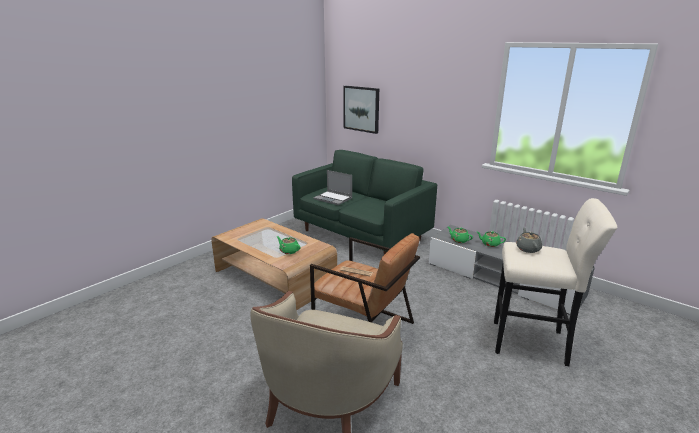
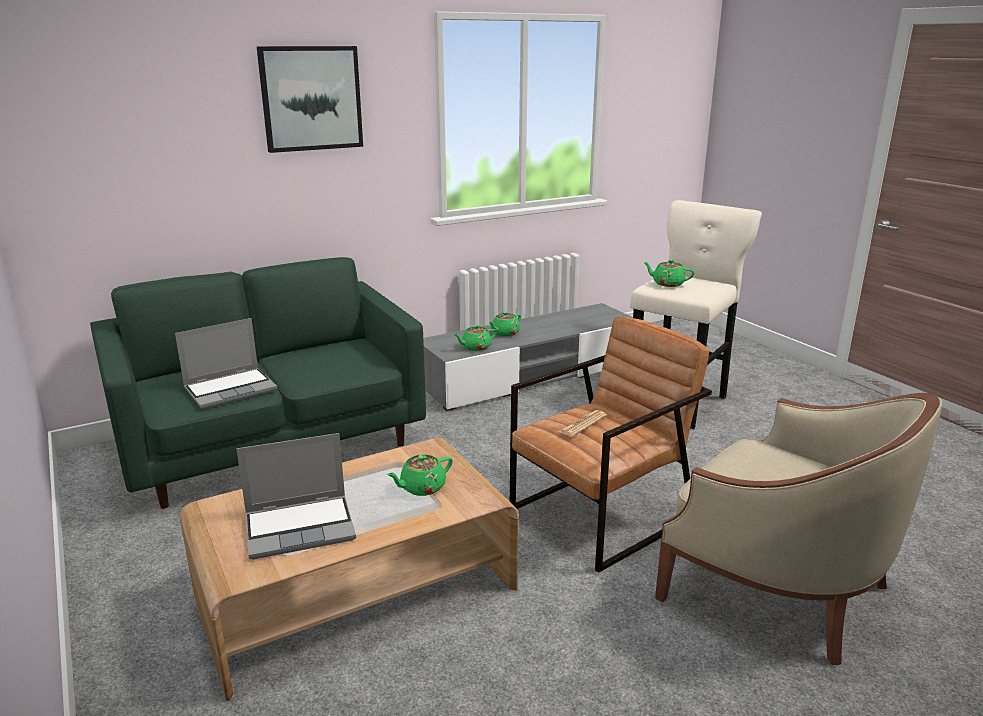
camera: 70 degrees left, 0 degrees up
picture [343,86,379,134] -> picture moved to [257,46,363,153]
grey teapot [516,227,542,253] -> green teapot [643,259,695,287]
none -> laptop [236,433,356,559]

